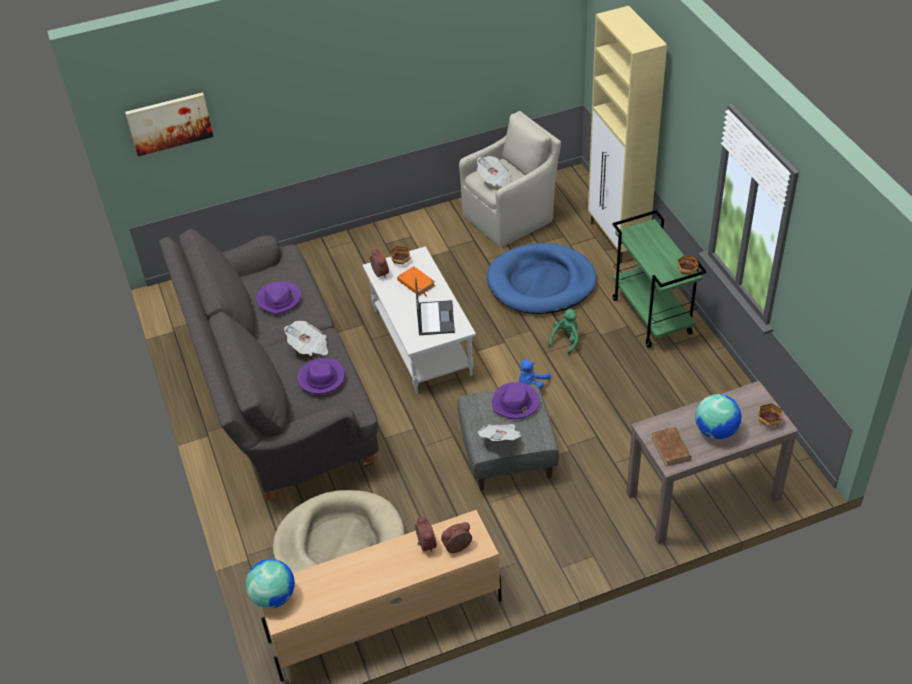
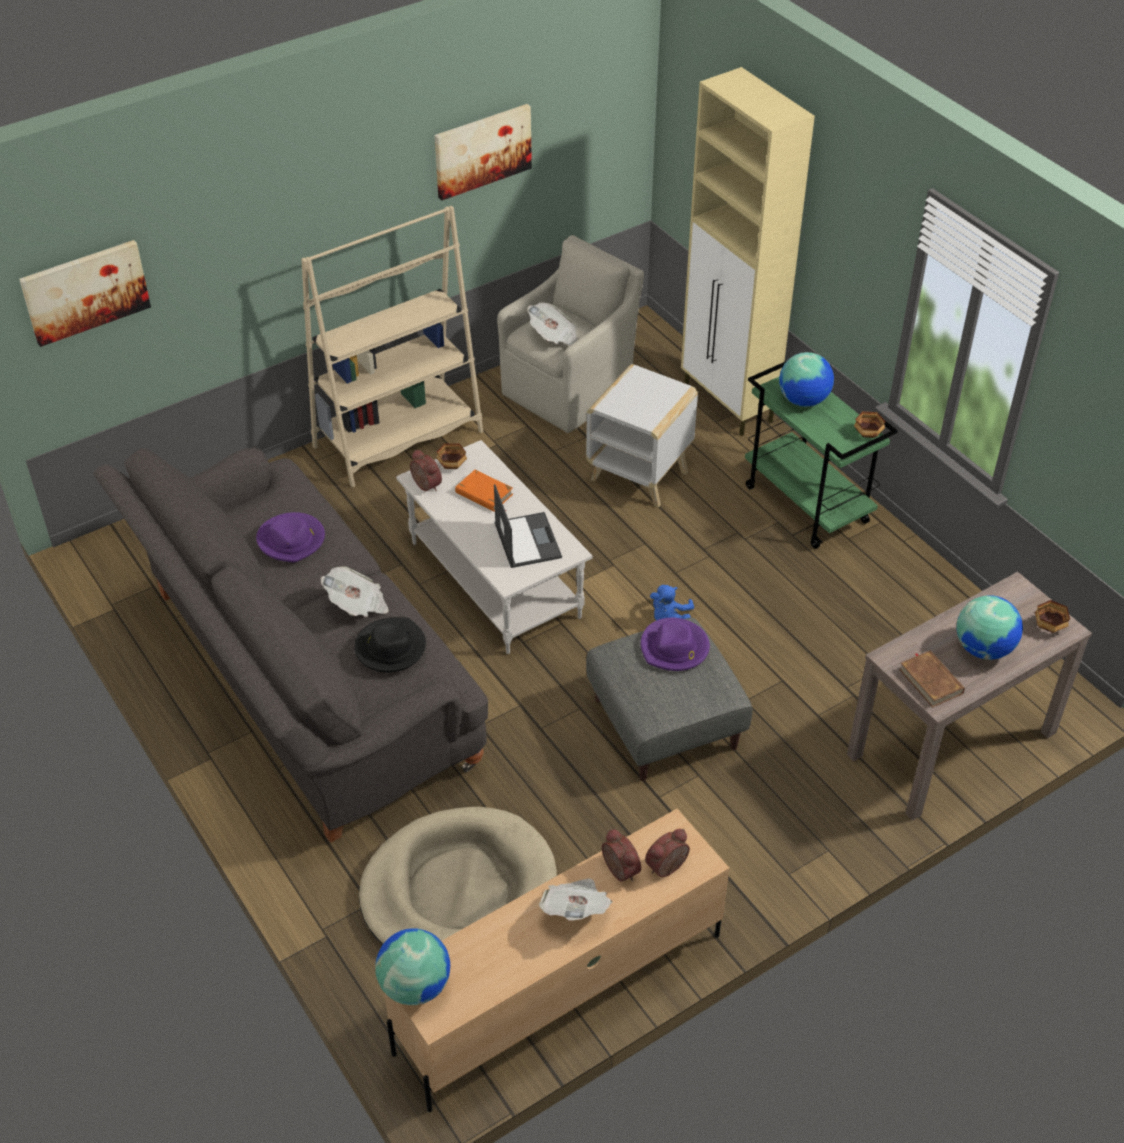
camera: 15 degrees left, 0 degrees up
purple hat [297,358,345,394] -> black hat [354,617,426,672]
newspaper [478,424,521,441] -> newspaper moved to [539,878,613,921]
blue dog bed [487,243,597,314] -> white side table [586,364,698,507]
green plush toy [548,309,579,355] -> none
none -> beige bookcase [301,206,483,488]
none -> picture [434,104,532,201]
none -> globe [779,352,834,407]

